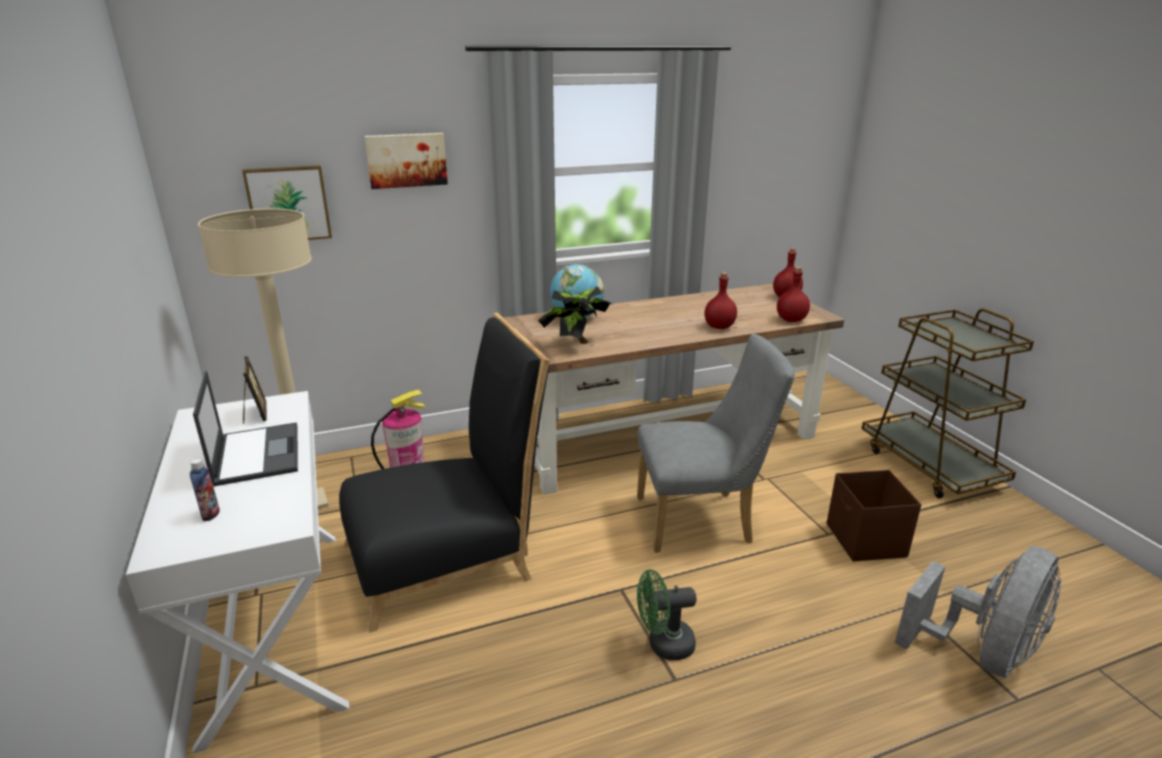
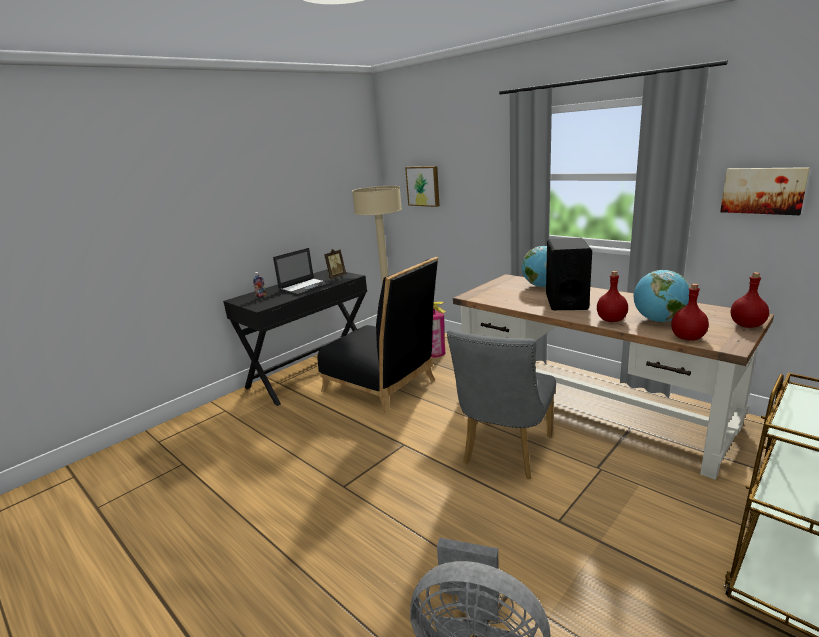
camera: 65 degrees right, 5 degrees down
white desk [126,391,349,754] -> black desk [223,269,367,406]
picture [365,133,448,189] -> picture moved to [720,167,810,215]
potted plant [538,286,613,344] -> none
grey chair [637,334,795,553] -> grey chair turned 60 degrees clockwise [447,330,556,479]
green fan [637,569,697,660] -> none
brown storage box [827,470,921,562] -> none
none -> black speaker [546,238,592,310]
none -> globe [634,270,690,322]

